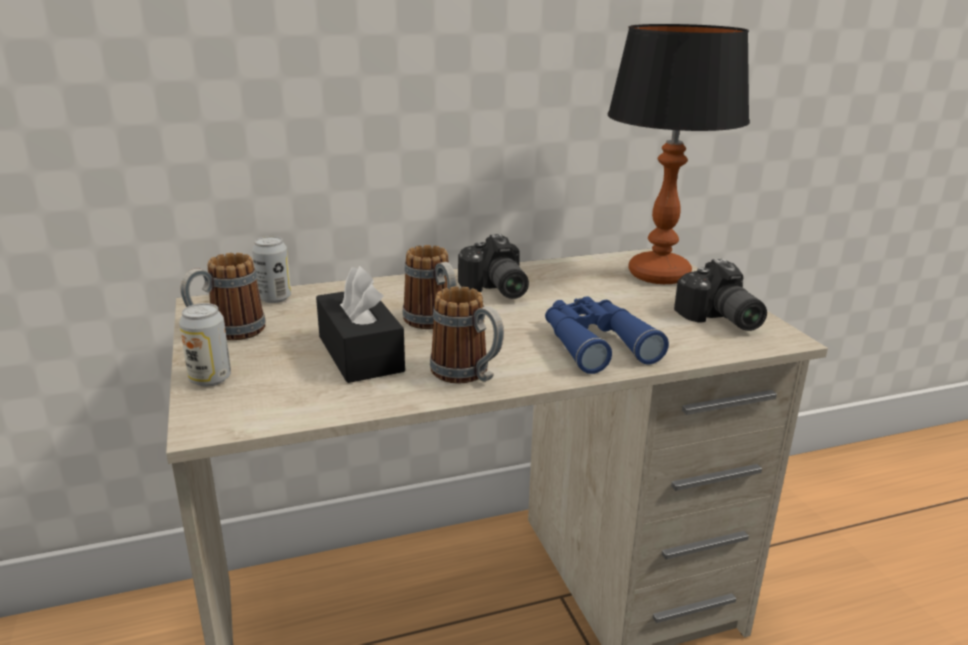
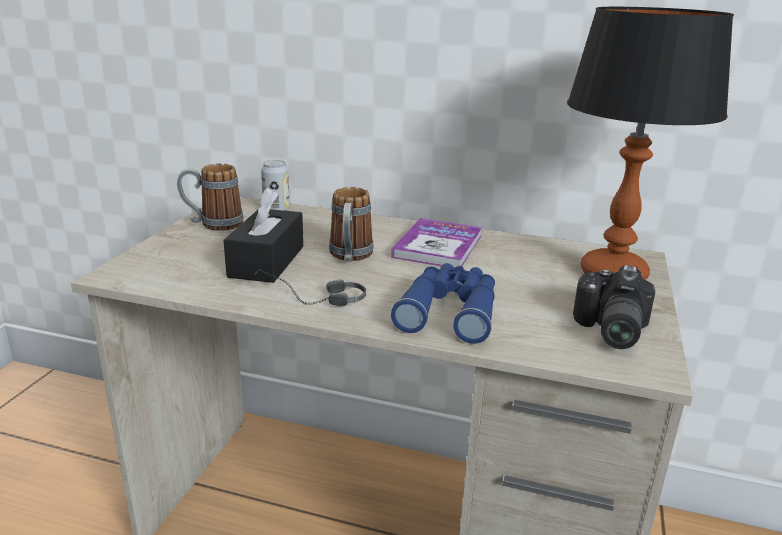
camera: 35 degrees right, 0 degrees up
can [179,303,231,387] -> none
mug [430,286,504,384] -> headphones [254,269,366,306]
camera [458,234,529,299] -> book [391,218,483,269]

